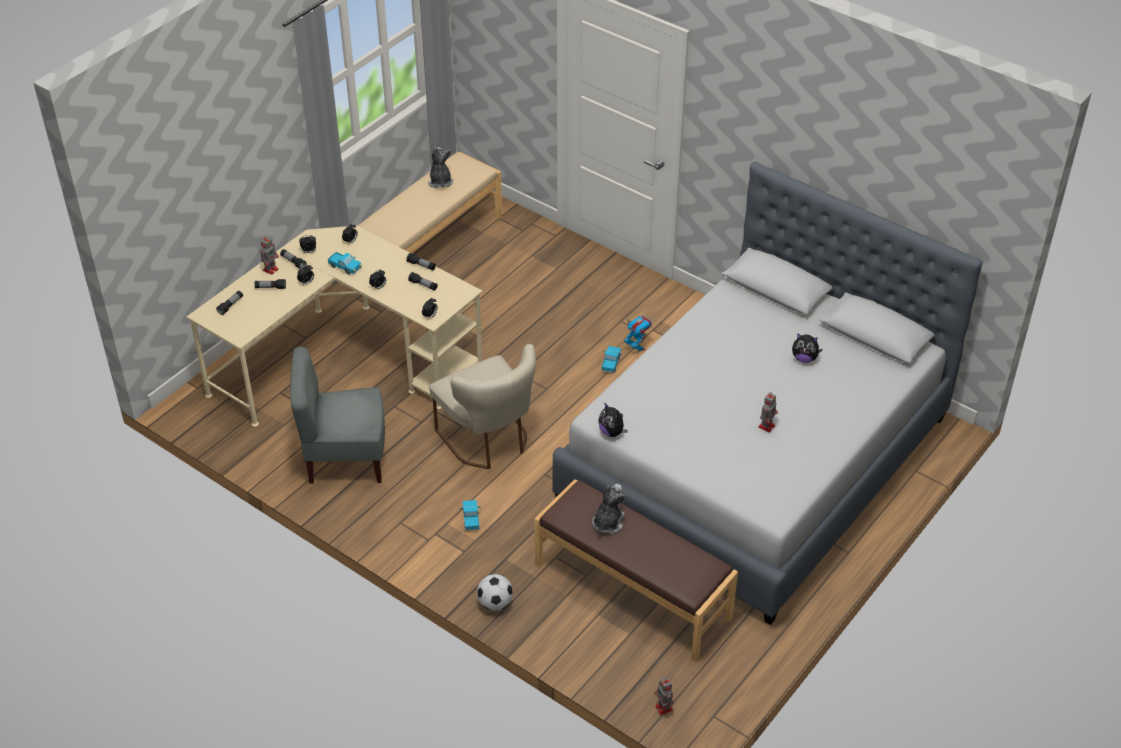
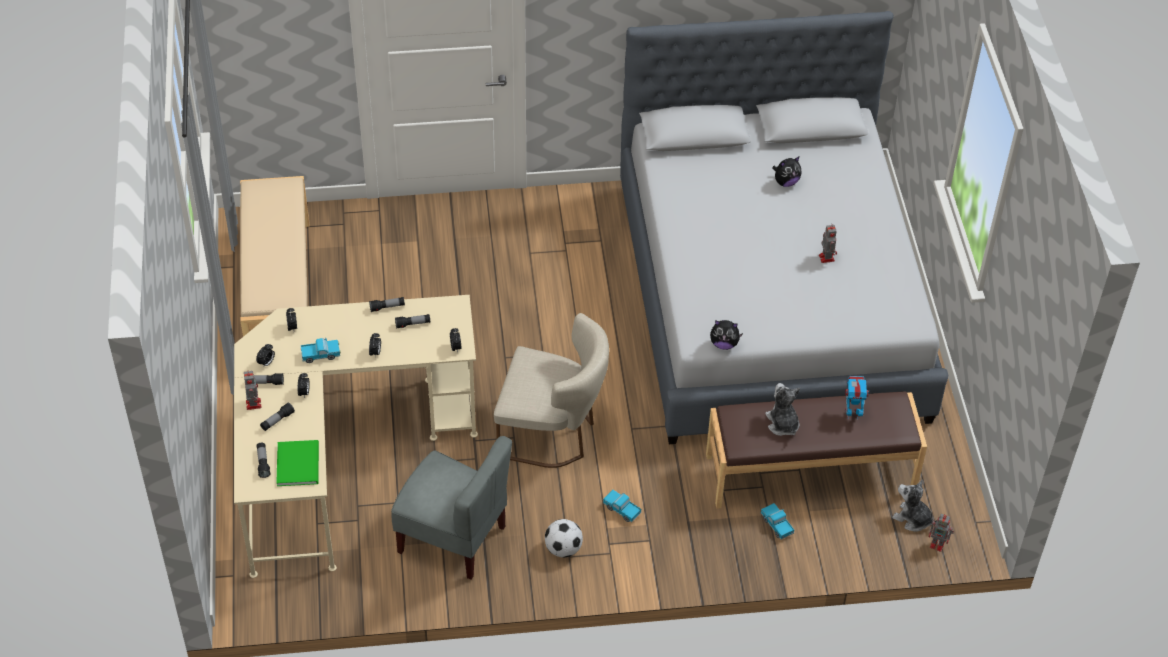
camera: 45 degrees left, 5 degrees up
grey chair [290,347,385,484] -> grey chair turned 105 degrees counterclockwise [391,436,512,580]
plush toy [428,147,453,188] -> plush toy moved to [892,480,937,532]
football [477,574,513,611] -> football moved to [545,519,583,558]
toy truck [601,346,622,373] -> toy truck moved to [761,503,794,540]
toy robot [624,316,652,354] -> toy robot moved to [845,376,870,420]
none -> green book [276,440,319,486]

